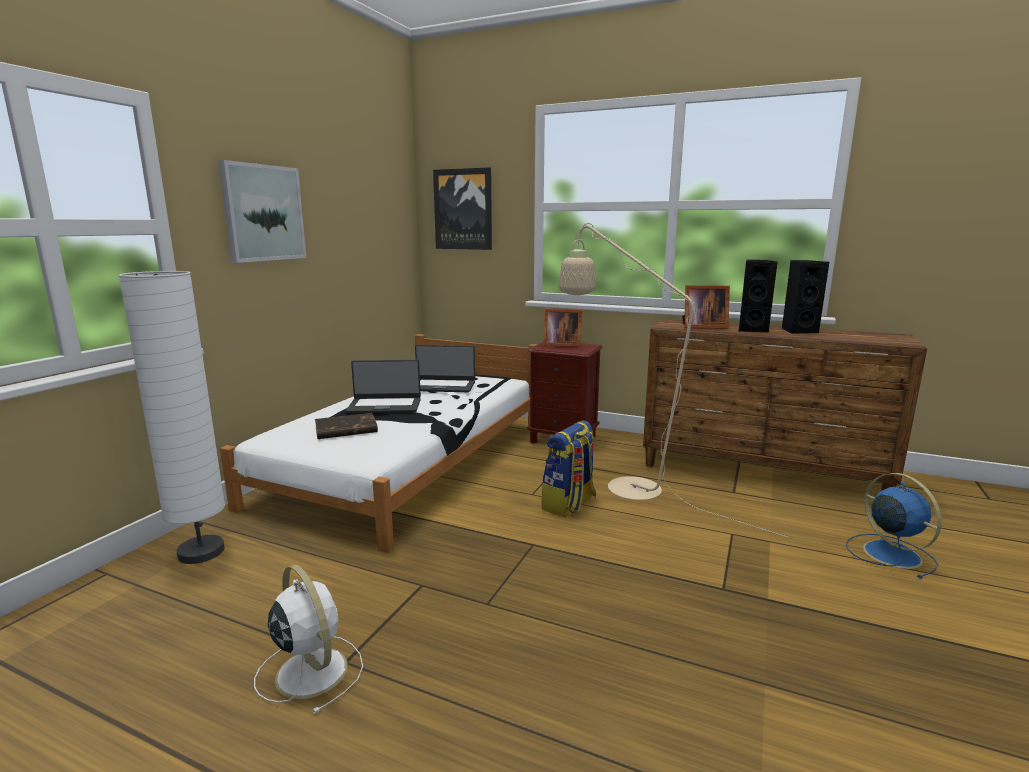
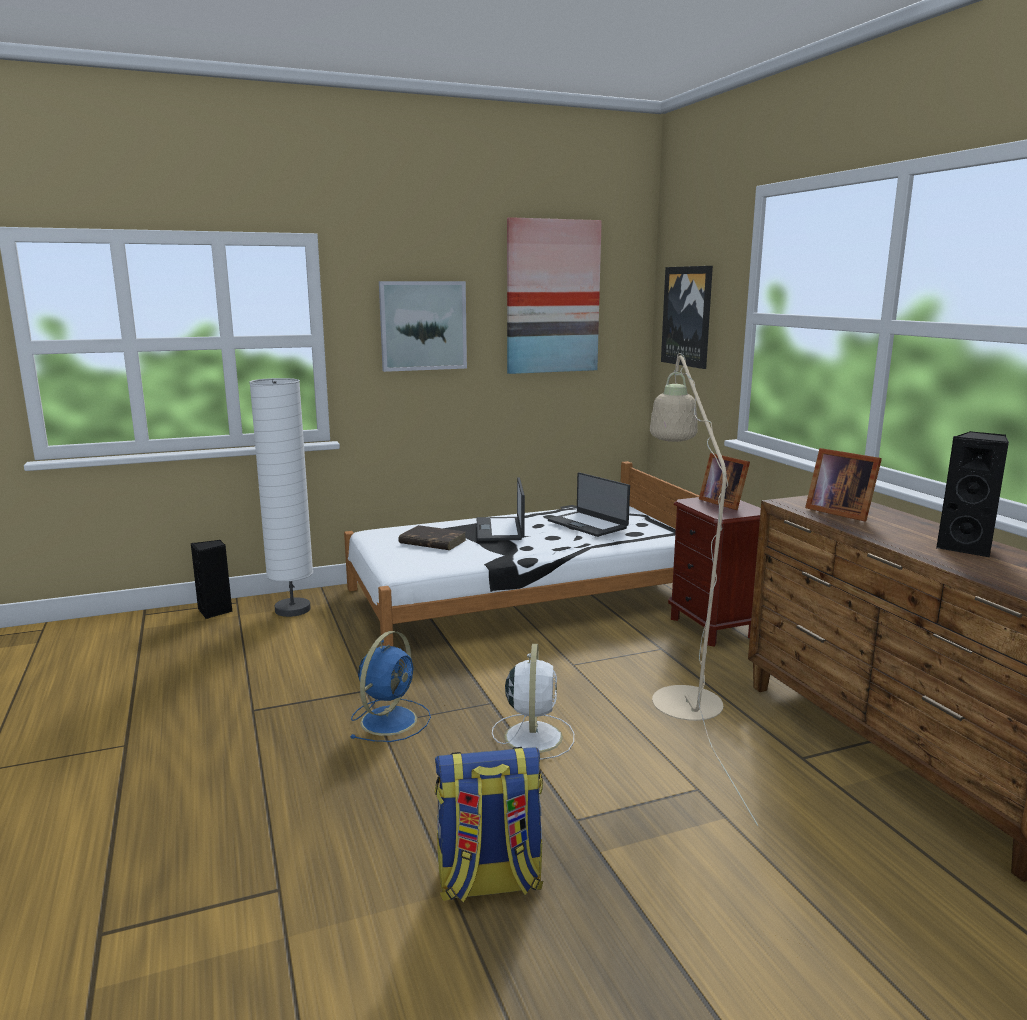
camera: 45 degrees right, 0 degrees up
white fan [254,565,363,714] -> white fan moved to [492,644,574,760]
laptop [345,360,421,413] -> laptop turned 45 degrees clockwise [477,477,525,541]
backpack [541,420,596,517] -> backpack moved to [435,747,543,902]
black speaker [739,260,778,333] -> black speaker moved to [191,540,232,619]
blue fan [846,473,942,579] -> blue fan moved to [349,631,431,742]
none -> picture [507,217,602,374]

